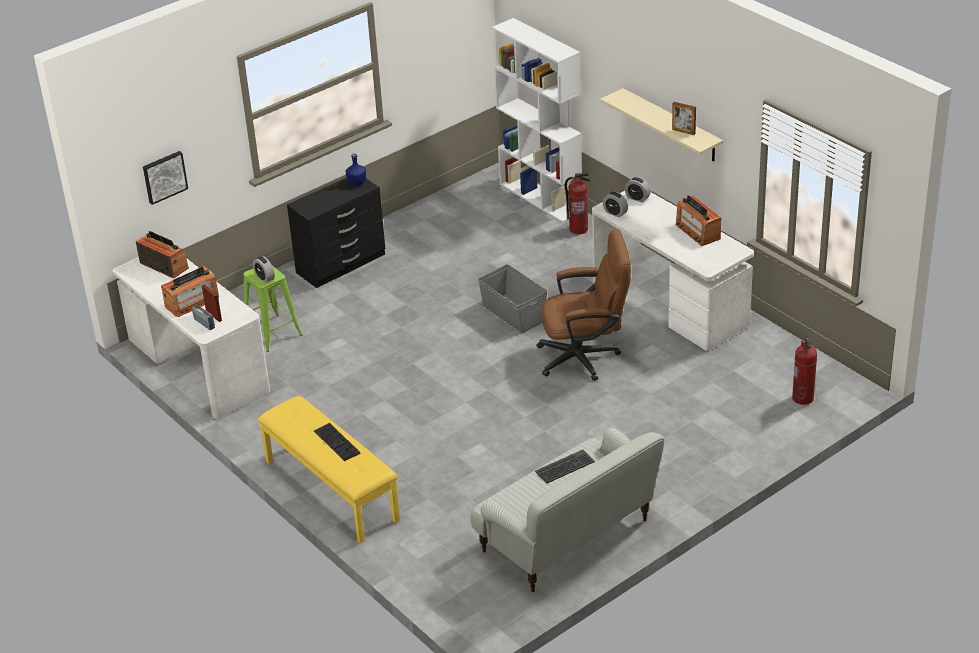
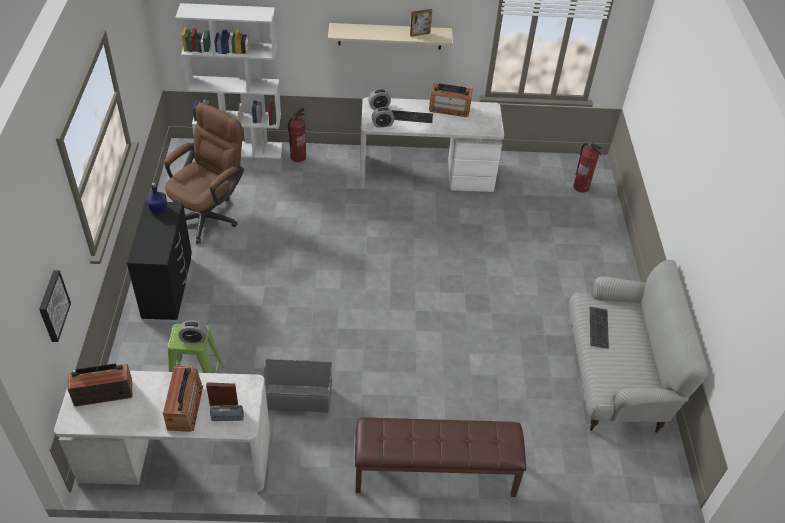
camera: 55 degrees left, 10 degrees up
yellow bench [258,396,400,543] -> brown bench [355,418,526,497]
keyboard [314,423,360,461] -> keyboard moved to [392,110,433,123]
grey storage box [478,264,547,333] -> grey storage box moved to [263,359,332,412]
brown office chair [536,229,631,381] -> brown office chair moved to [164,103,244,244]

